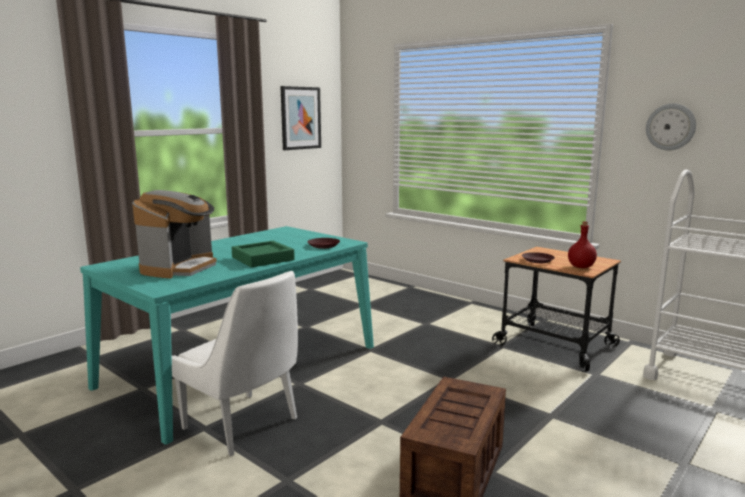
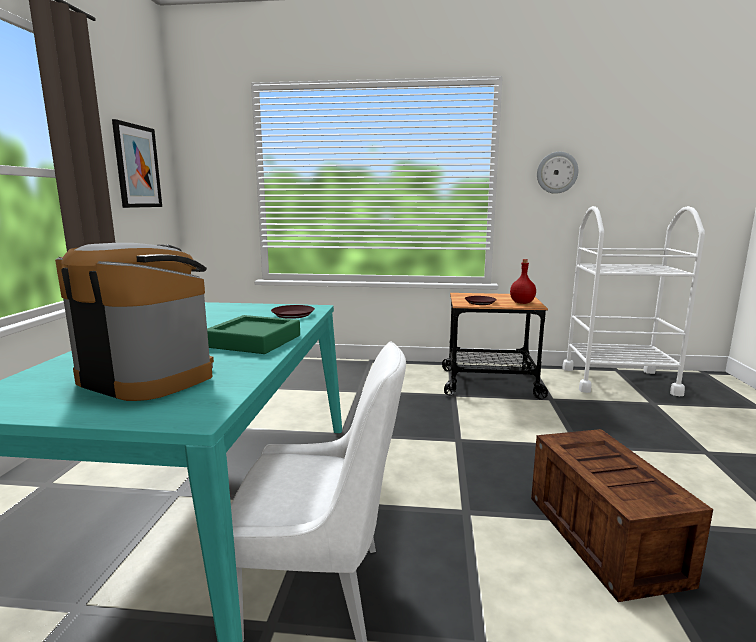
camera: 35 degrees left, 0 degrees up
coffee machine [132,190,217,278] -> coffee machine turned 45 degrees counterclockwise [55,243,214,401]

